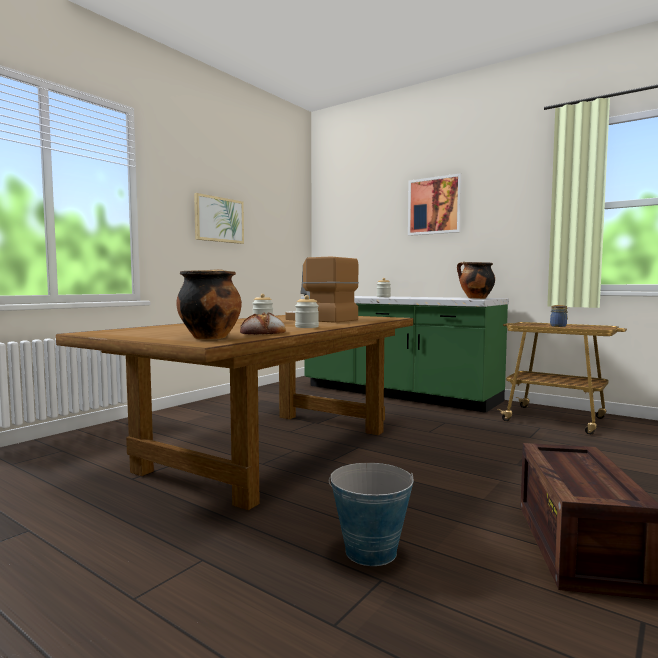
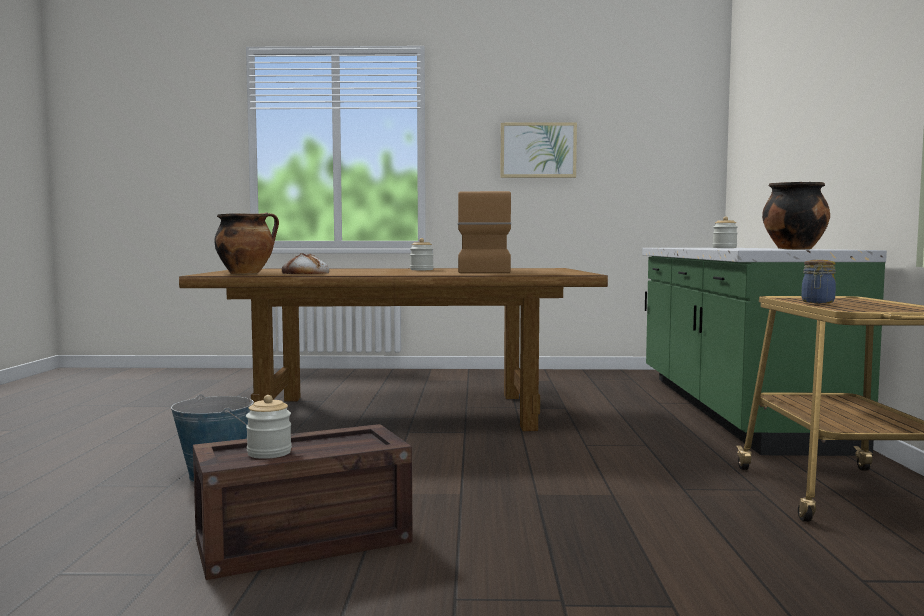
camera: 55 degrees right, 0 degrees up
jar [295,295,319,328] -> jar moved to [246,395,292,459]
picture [408,173,462,236] -> none

